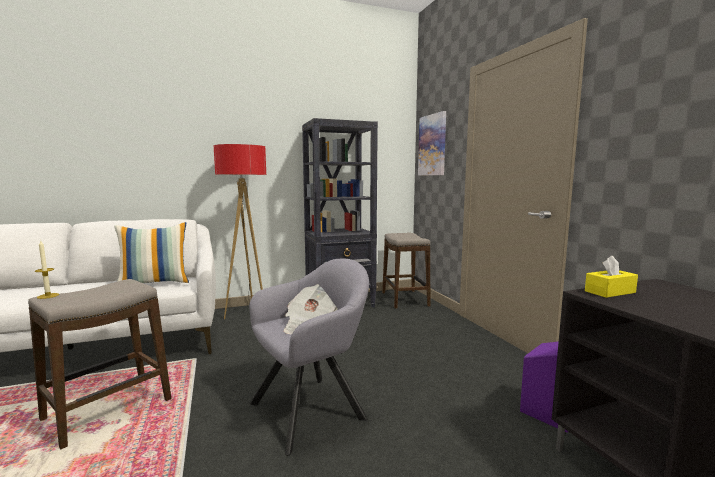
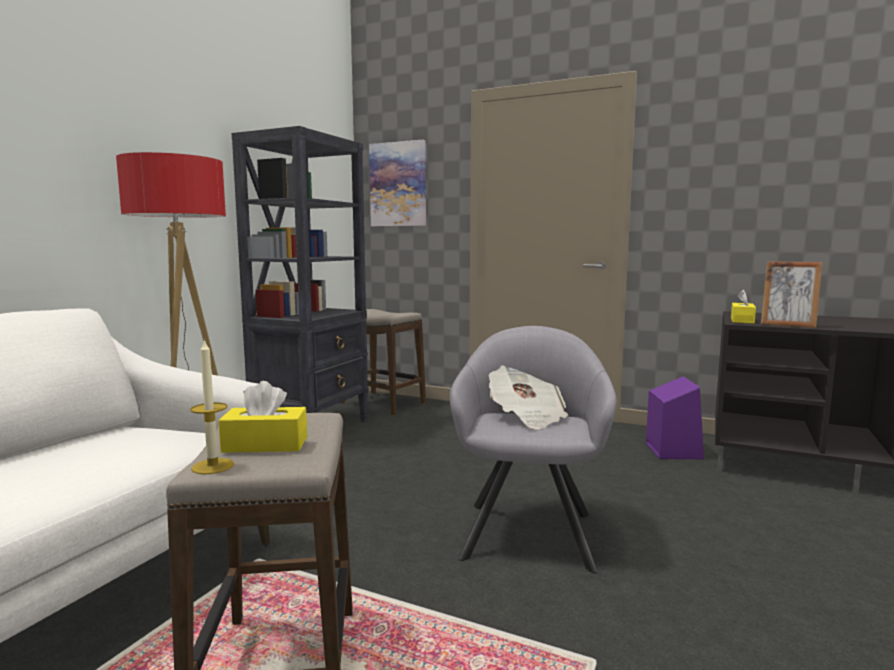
camera: 45 degrees left, 0 degrees up
pillow [114,222,189,283] -> none
none -> yellow tissue box [219,381,307,453]
none -> picture frame [761,261,823,328]

